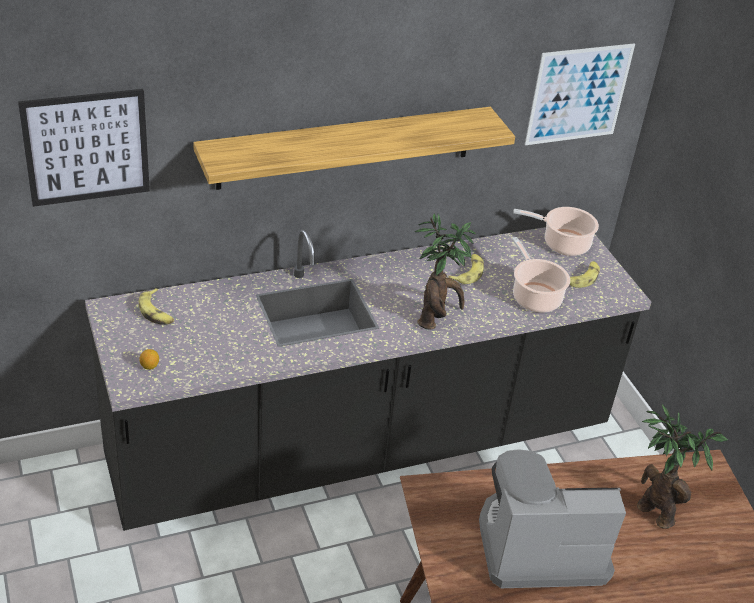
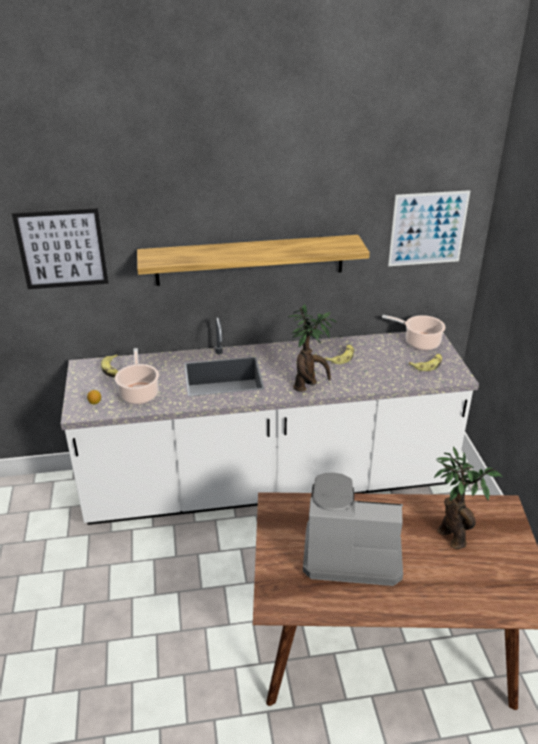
camera: 15 degrees right, 5 degrees down
black counter [85,227,651,531] -> white counter [61,317,479,525]
cooking pot [512,237,570,312] -> cooking pot moved to [115,348,159,404]

